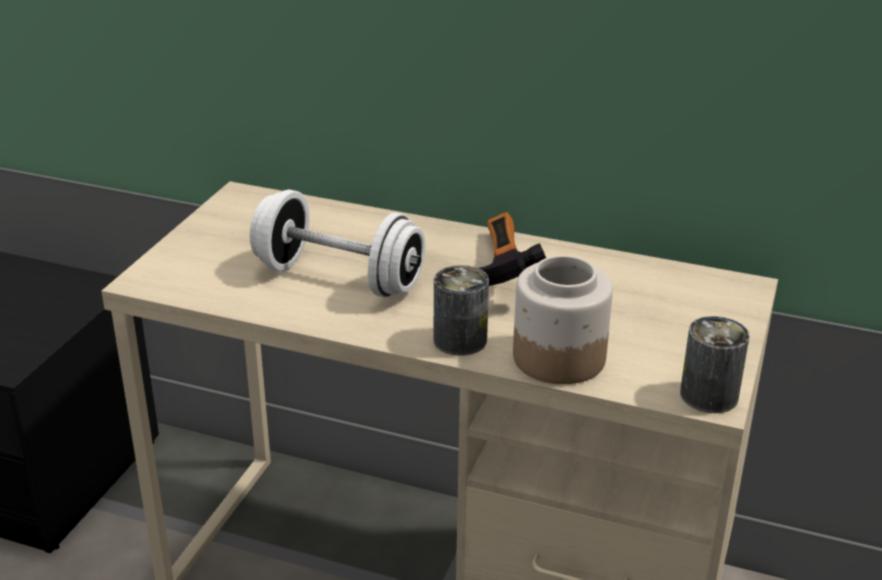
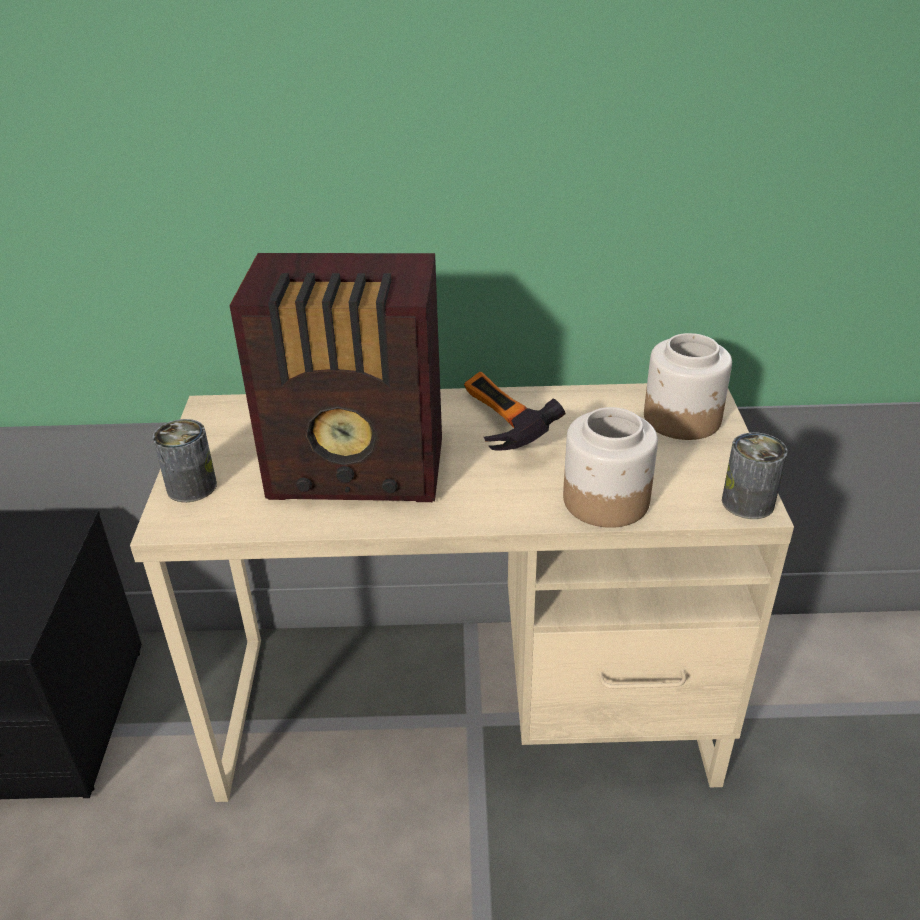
camera: 20 degrees left, 5 degrees up
white dumbbell [250,190,425,297] -> radio [229,253,442,502]
can [433,265,489,356] -> can moved to [153,419,217,502]
none -> jar [644,333,732,440]

